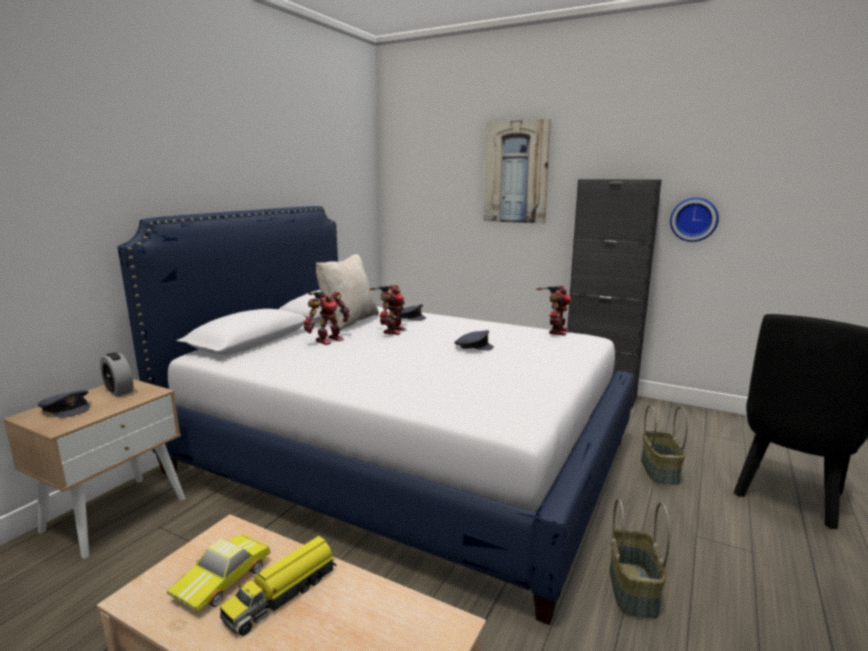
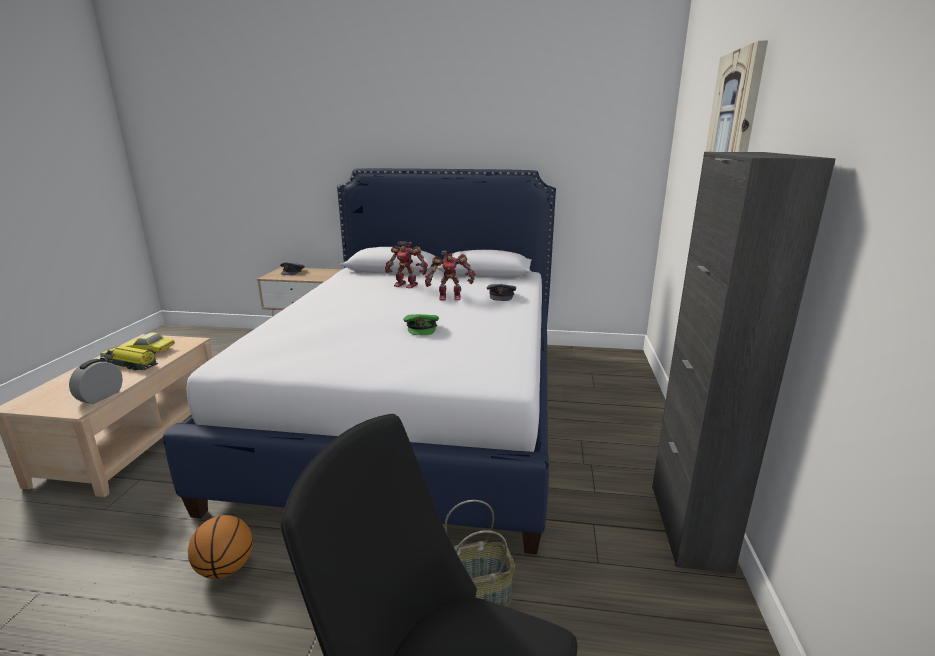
camera: 70 degrees right, 5 degrees up
alarm clock [100,352,133,396] -> alarm clock moved to [69,359,123,404]
beige pillow [316,254,379,331] -> none
grey cap [454,330,494,351] -> green cap [403,314,439,335]
toy robot [537,285,572,336] -> none
basket [610,499,670,619] -> basketball [188,515,253,579]
wall clock [670,197,719,242] -> none

